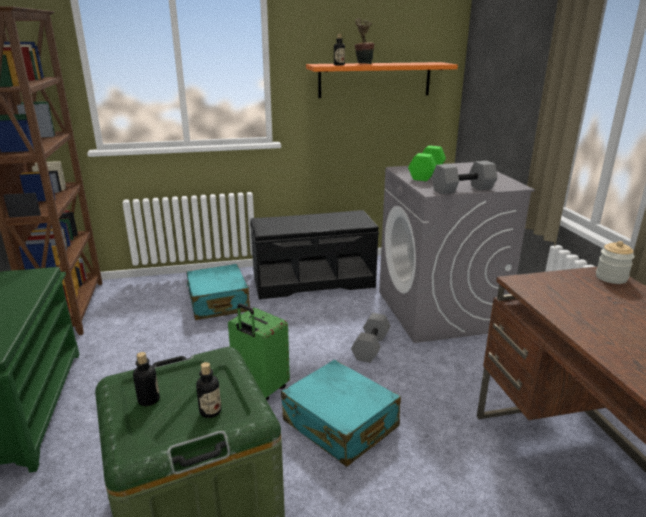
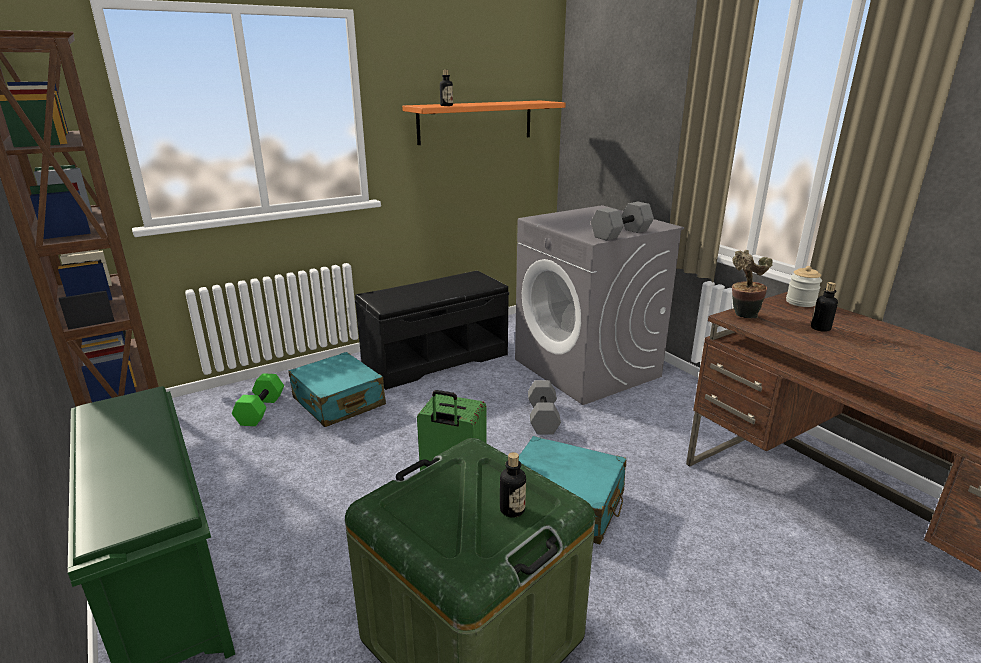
camera: 20 degrees left, 0 degrees up
bottle [133,352,160,406] -> bottle moved to [811,282,838,332]
potted plant [355,18,375,64] -> potted plant moved to [732,250,773,319]
green dumbbell [408,145,446,181] -> green dumbbell moved to [232,373,284,426]

